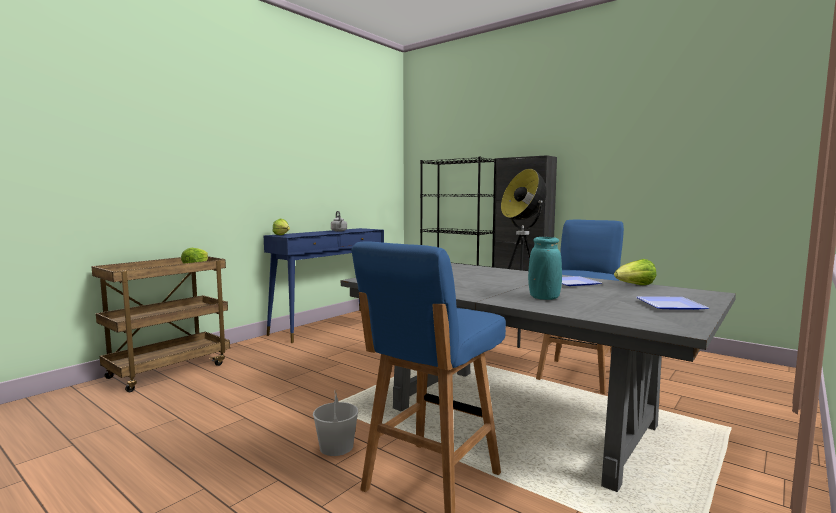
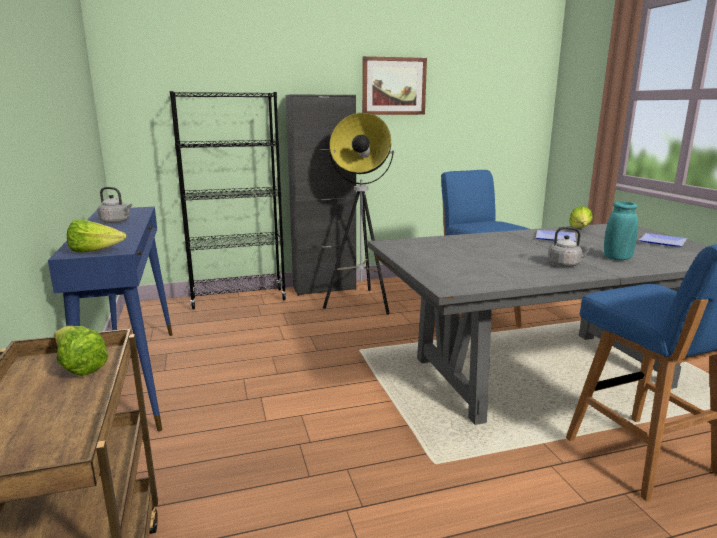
camera: 55 degrees left, 10 degrees up
white bucket [313,390,358,456] -> none
none -> picture [362,56,427,115]
none -> grey kettle [548,227,593,267]

